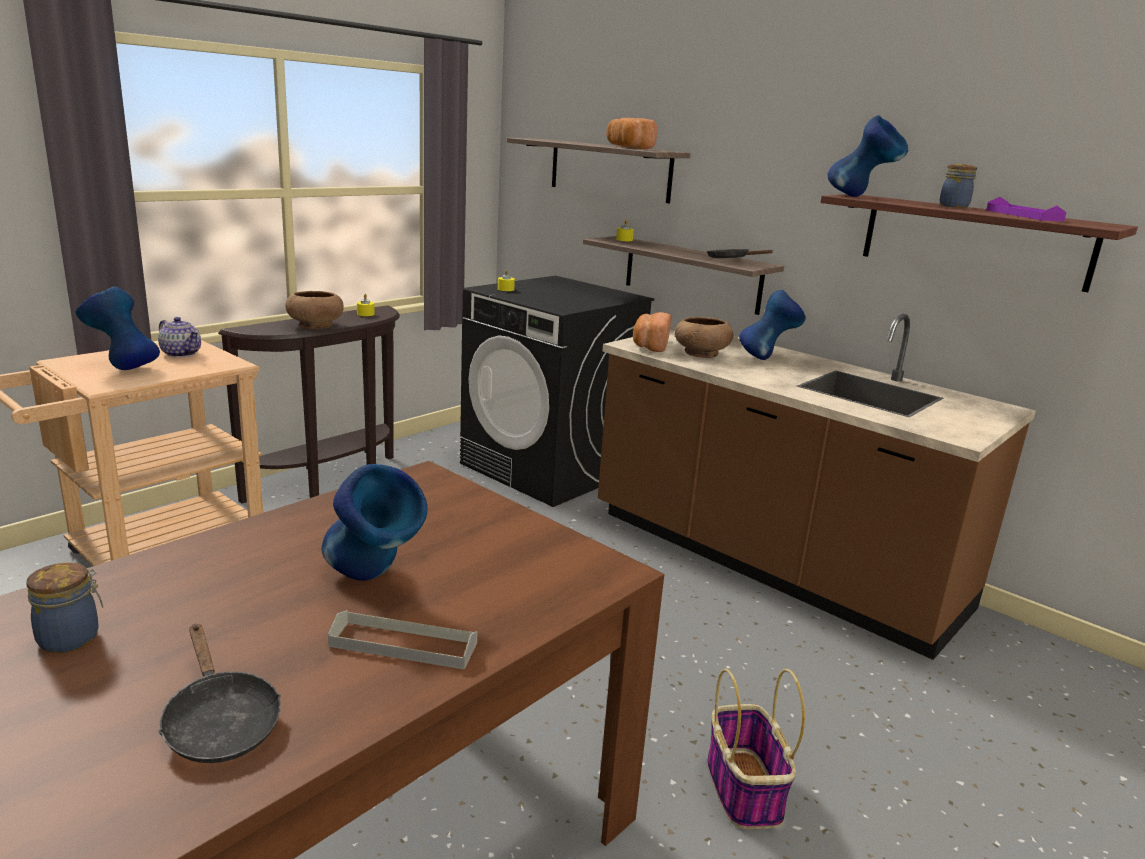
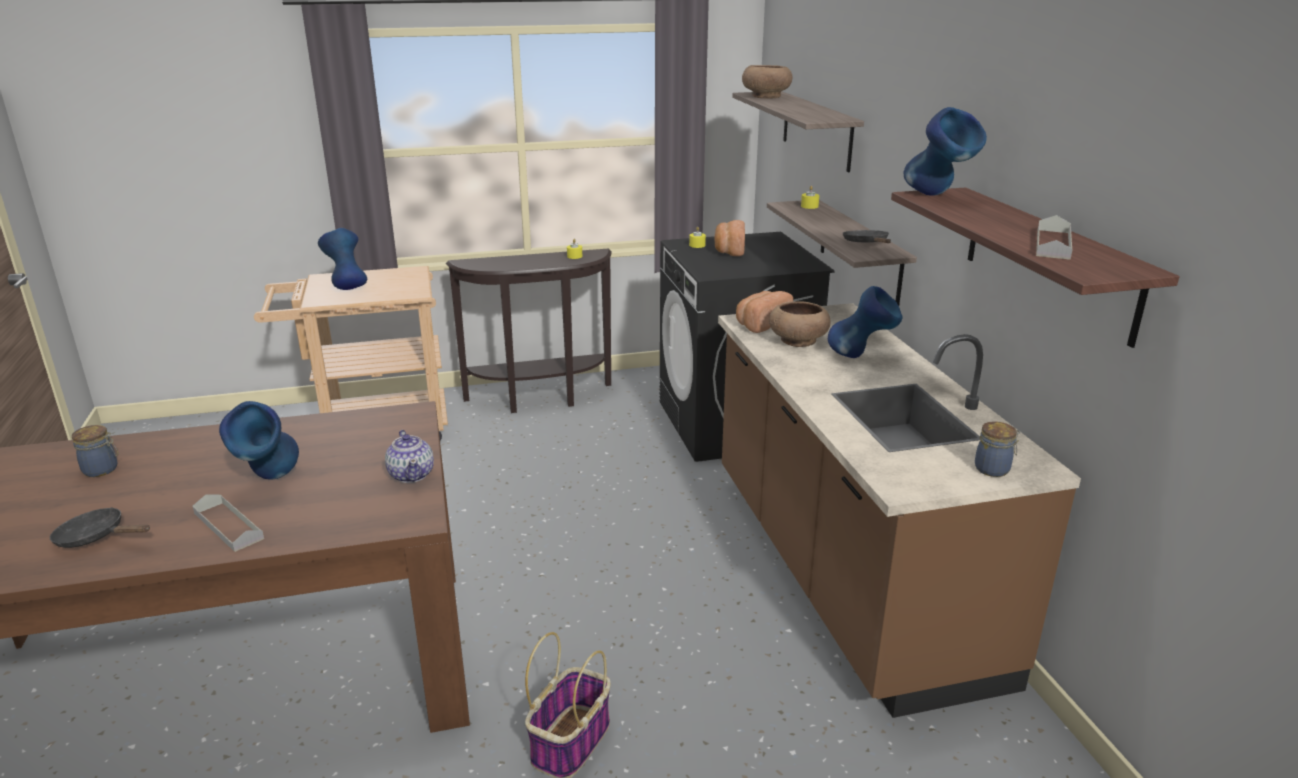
camera: 35 degrees right, 5 degrees up
teapot [158,317,201,358] -> teapot moved to [385,430,434,483]
black frying pan [158,624,281,763] -> black frying pan turned 105 degrees clockwise [50,507,150,548]
brown bowl [285,291,344,329] -> brown bowl moved to [742,65,793,99]
bread [606,118,657,149] -> bread moved to [714,220,745,256]
jar [939,164,977,208] -> jar moved to [975,421,1020,477]
purple tray [986,197,1067,221] -> grey tray [1036,215,1073,260]

